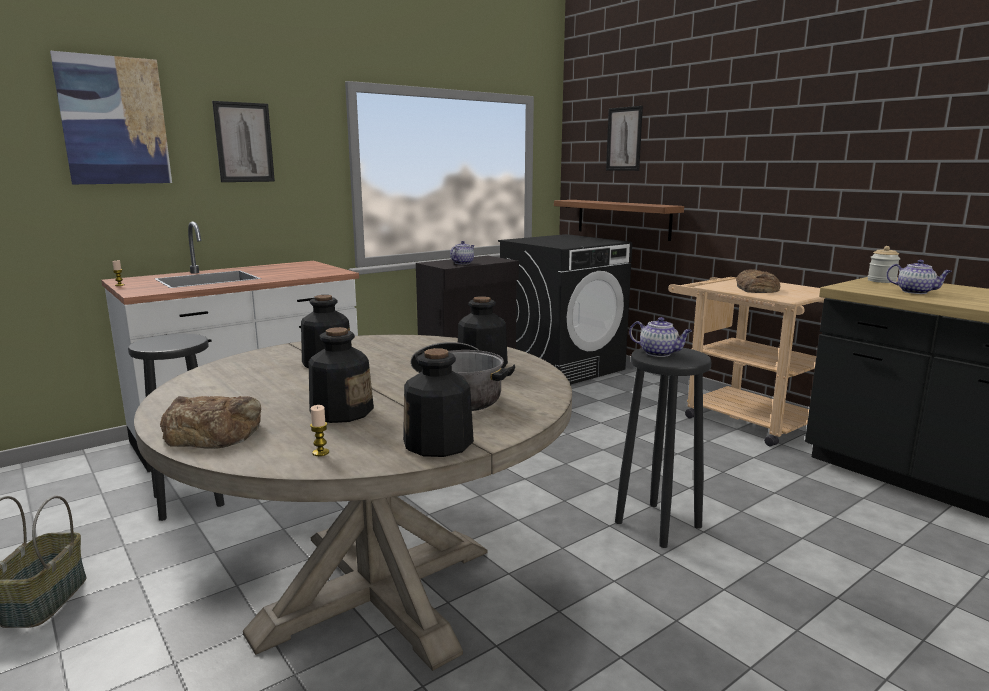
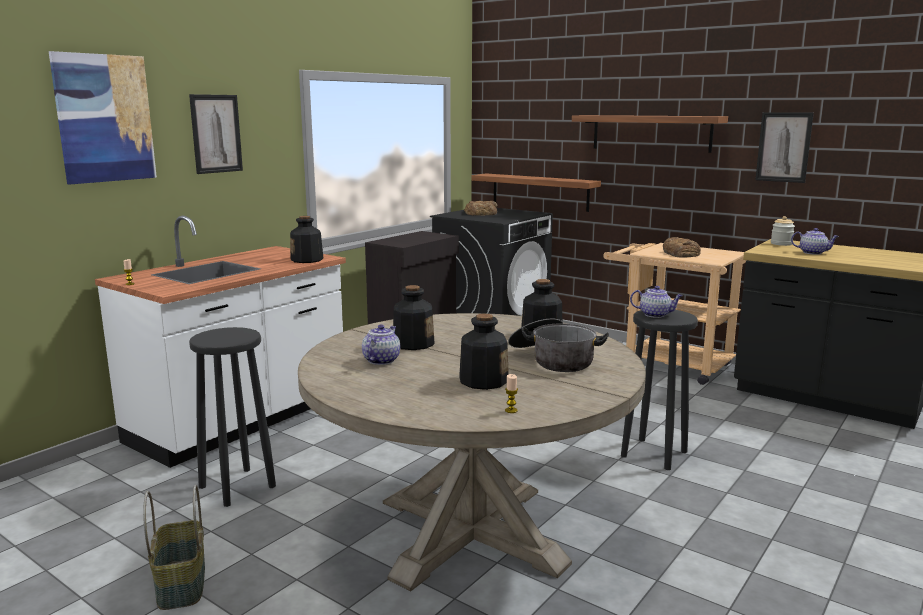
camera: 15 degrees left, 0 degrees up
bread [160,396,261,449] -> bread moved to [464,201,497,216]
bottle [403,348,474,457] -> bottle moved to [290,216,323,263]
teapot [450,241,475,265] -> teapot moved to [362,325,400,365]
picture [606,106,643,171] -> picture moved to [755,112,814,183]
none -> shelf [572,115,728,153]

